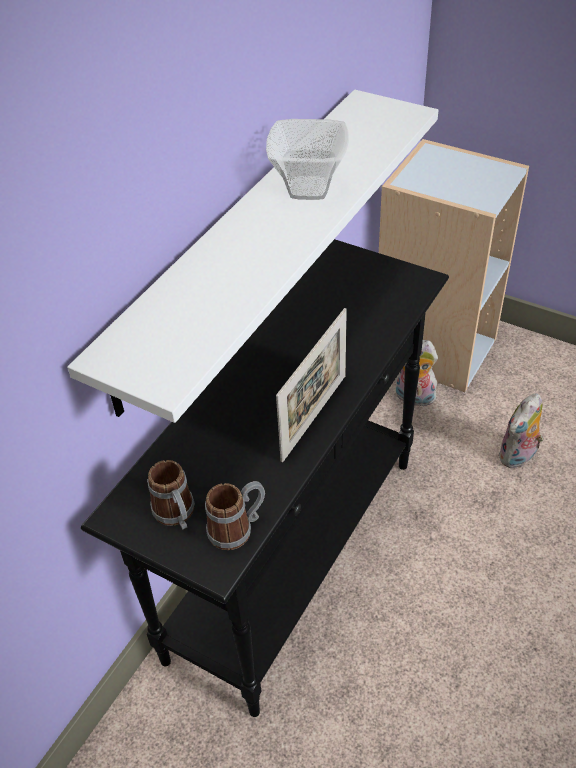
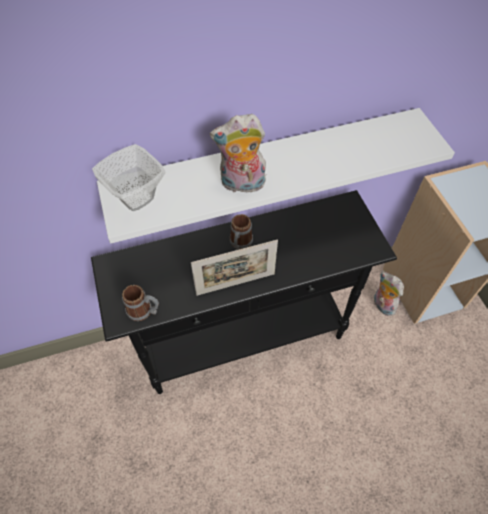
camera: 40 degrees right, 10 degrees up
mug [147,460,195,529] -> mug moved to [230,214,253,250]
bowl [266,119,349,200] -> bowl moved to [92,144,166,211]
plush toy [498,393,544,468] -> plush toy moved to [210,114,266,196]

